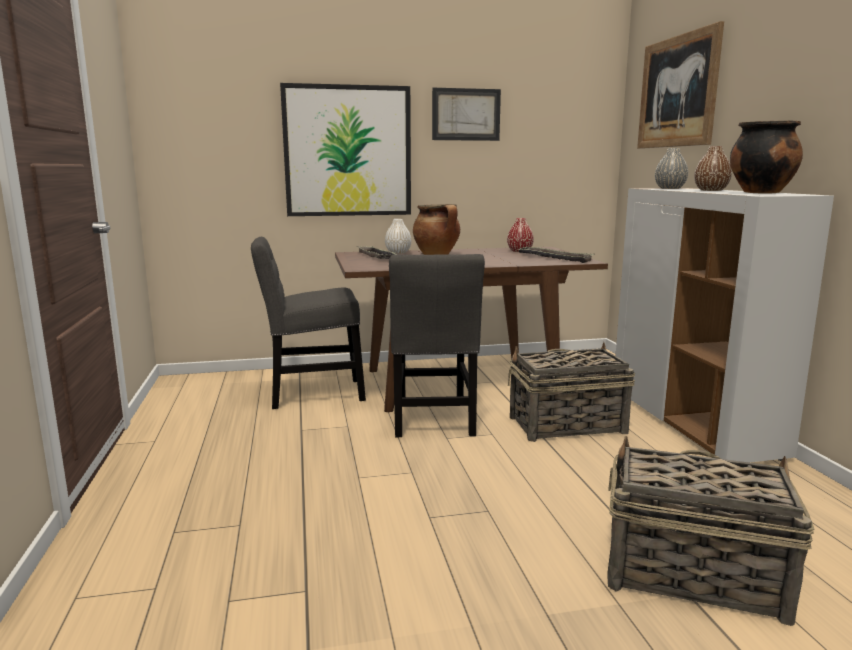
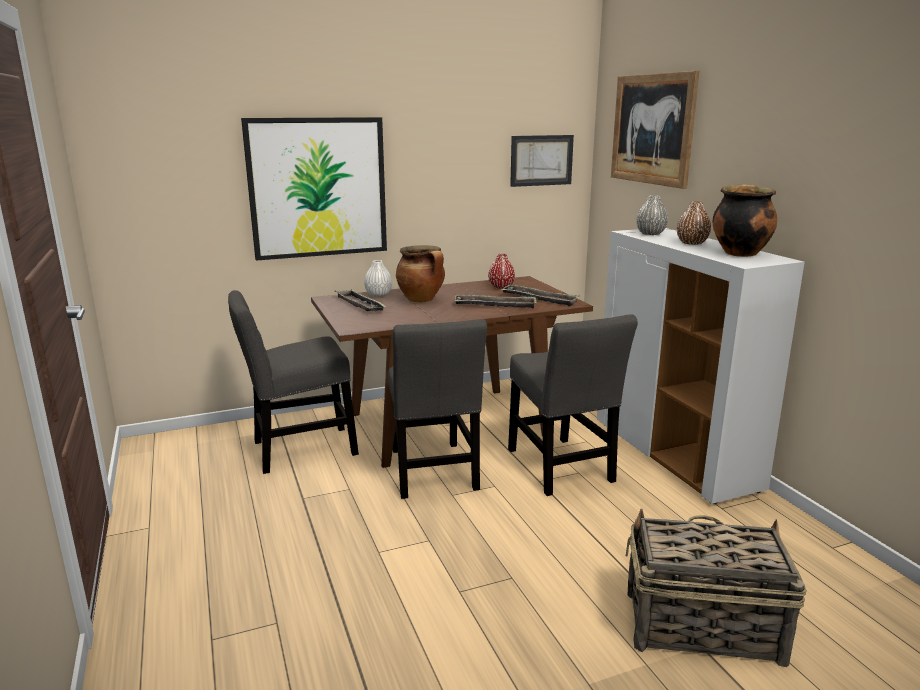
camera: 10 degrees left, 5 degrees up
picture [432,88,501,141] -> picture moved to [510,135,574,187]
basket [508,342,635,442] -> grey chair [508,315,638,496]
none -> tray [454,295,537,309]

